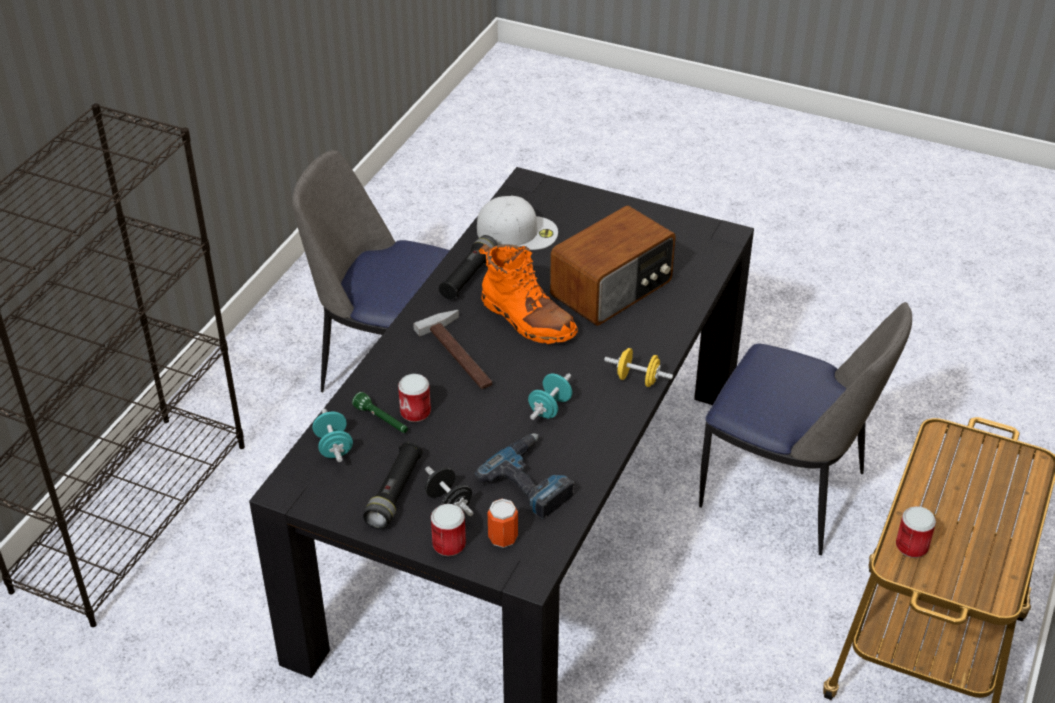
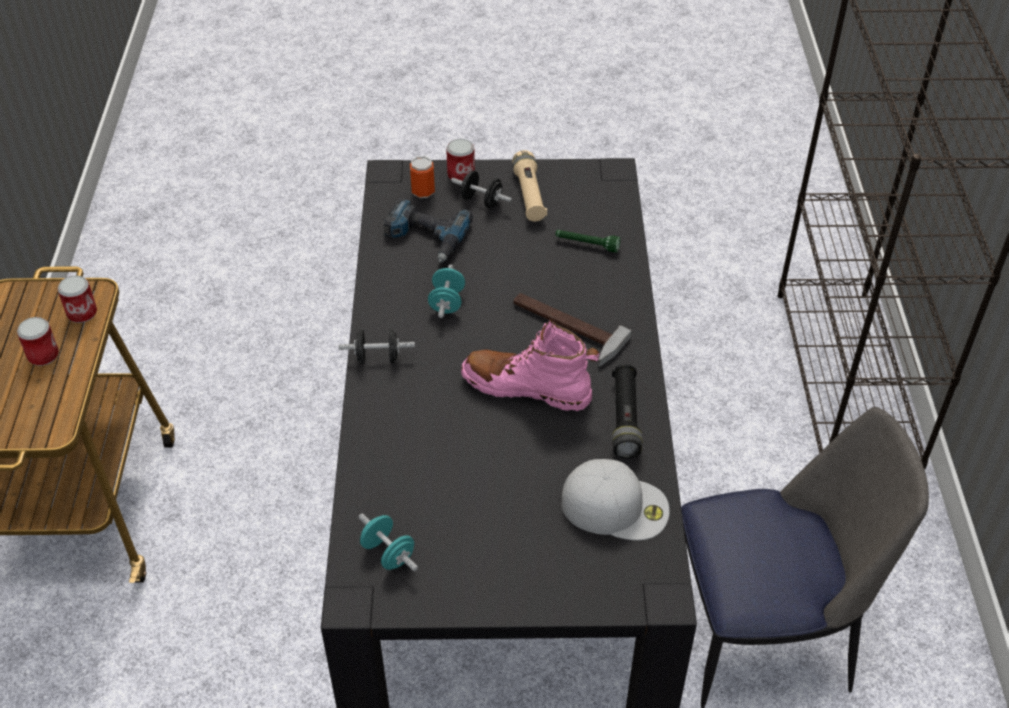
camera: 155 degrees right, 5 degrees up
turquoise dumbbell [313,409,353,462] -> turquoise dumbbell moved to [359,514,418,571]
black flashlight [363,442,422,529] -> beige flashlight [512,150,547,221]
can [398,374,431,422] -> can moved to [17,317,59,366]
white cap [477,196,558,250] -> white cap turned 150 degrees counterclockwise [561,459,670,540]
orange boot [479,244,578,344] -> pink boot [461,320,600,411]
radio [550,205,676,326] -> none
yellow dumbbell [604,348,673,387] -> black dumbbell [338,328,415,364]
chair [699,302,912,555] -> none

